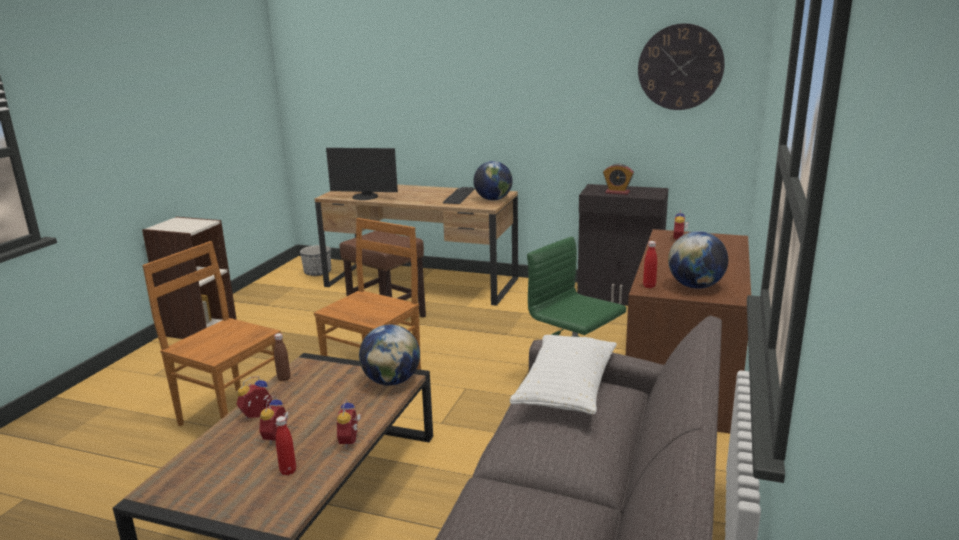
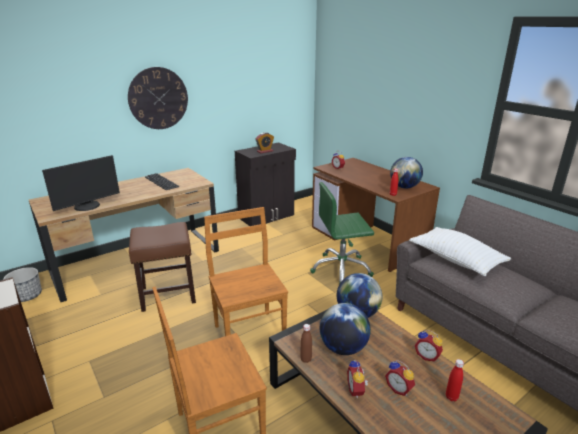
camera: 55 degrees left, 5 degrees up
globe [473,161,513,200] -> globe moved to [320,303,371,355]
wall clock [638,23,725,110] -> wall clock moved to [128,67,188,129]

